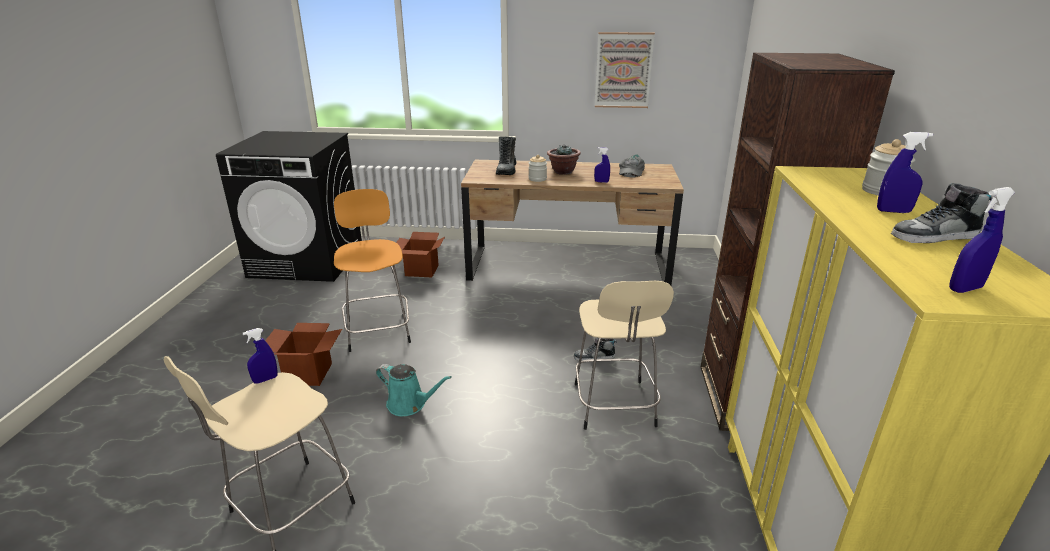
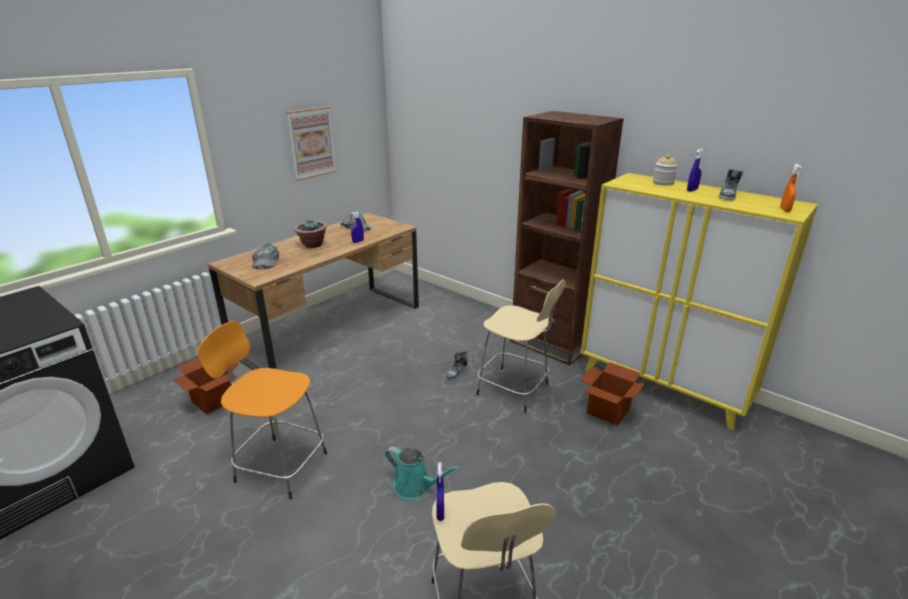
camera: 55 degrees left, 0 degrees up
cardboard box [265,323,342,386] -> cardboard box moved to [580,362,646,426]
turquoise watering can [376,364,452,416] -> turquoise watering can turned 60 degrees clockwise [385,447,459,499]
boot [496,137,517,175] -> grey cap [252,243,279,270]
jar [529,155,547,182] -> none
blue spray bottle [949,187,1015,293] -> orange spray bottle [780,164,802,212]

